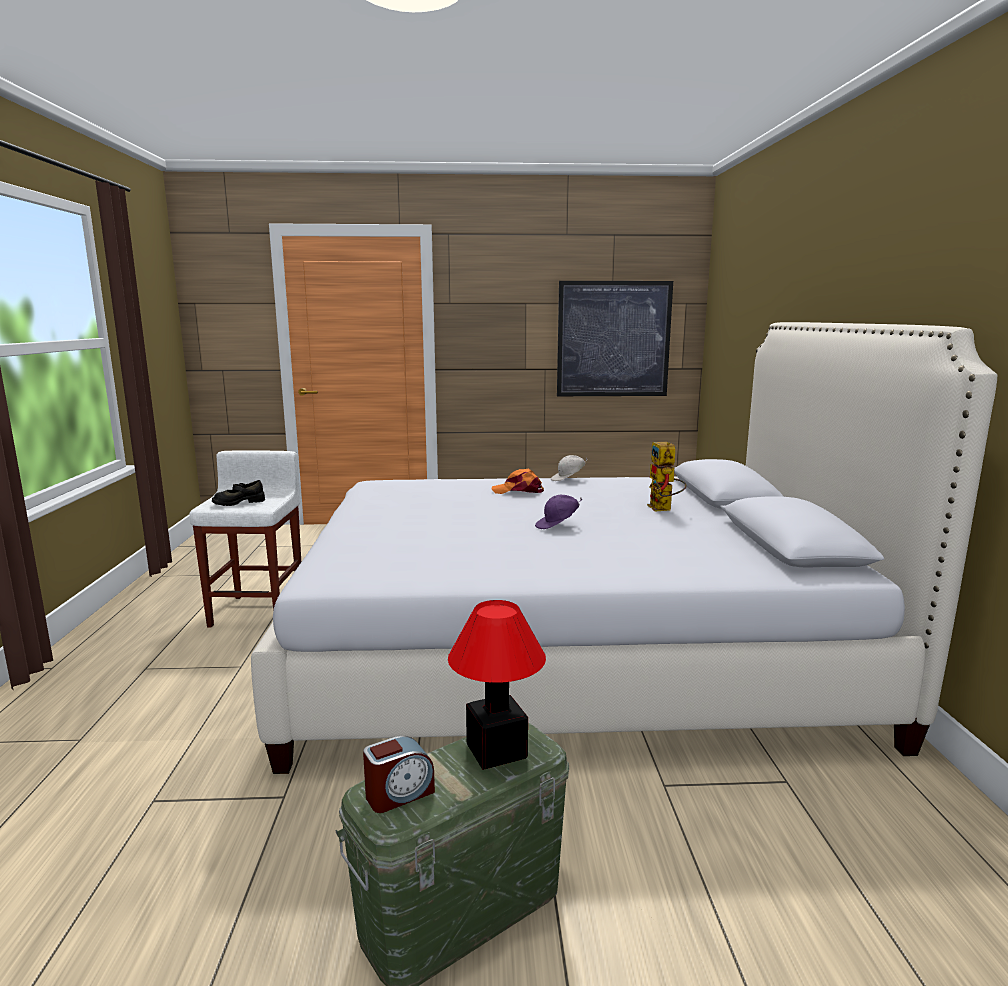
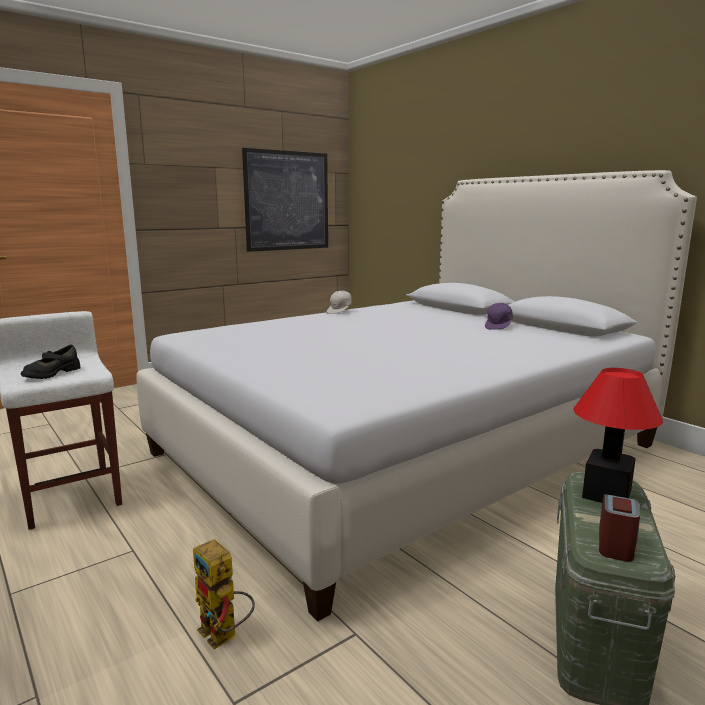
camera: 35 degrees left, 0 degrees up
orange cap [491,468,544,494] -> none
purple cap [535,495,582,529] -> purple cap moved to [485,303,513,330]
toy robot [647,442,687,512] -> toy robot moved to [193,539,255,649]

